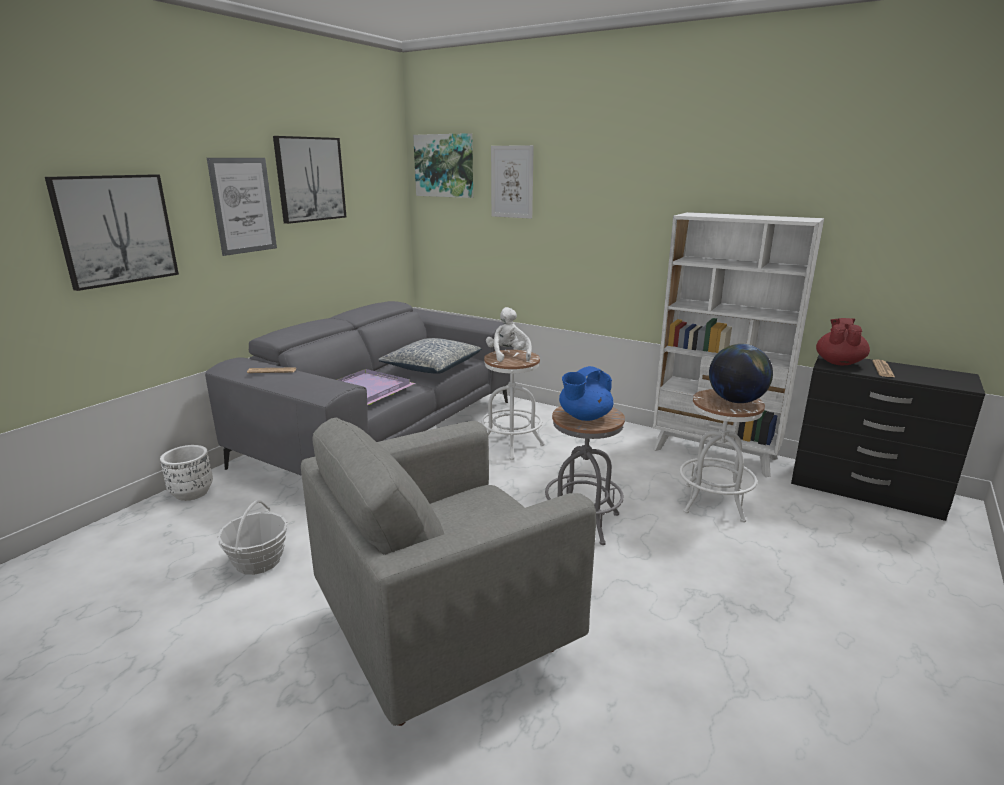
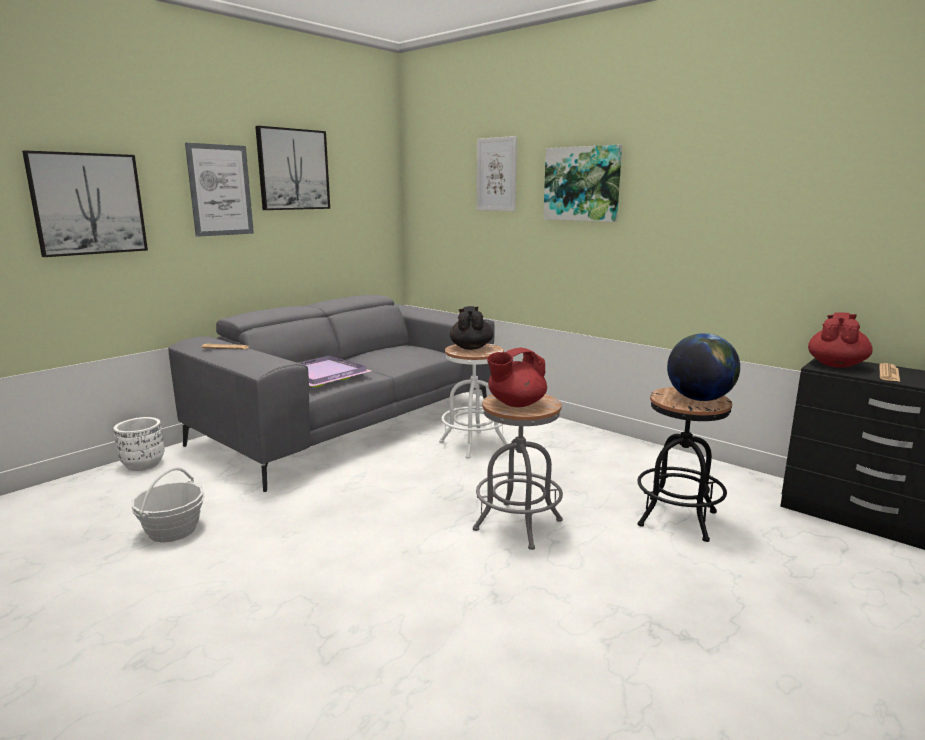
camera: 10 degrees right, 5 degrees down
grey armchair [301,417,596,726] -> none
pillow [378,338,482,374] -> none
picture [413,133,473,198] -> picture moved to [543,145,622,222]
white plush toy [486,307,532,362] -> black teapot [450,306,493,350]
blue teapot [559,366,613,421] -> red teapot [487,348,547,407]
white bookcase [653,212,824,477] -> none
white stool [680,389,765,523] -> black stool [637,387,732,542]

